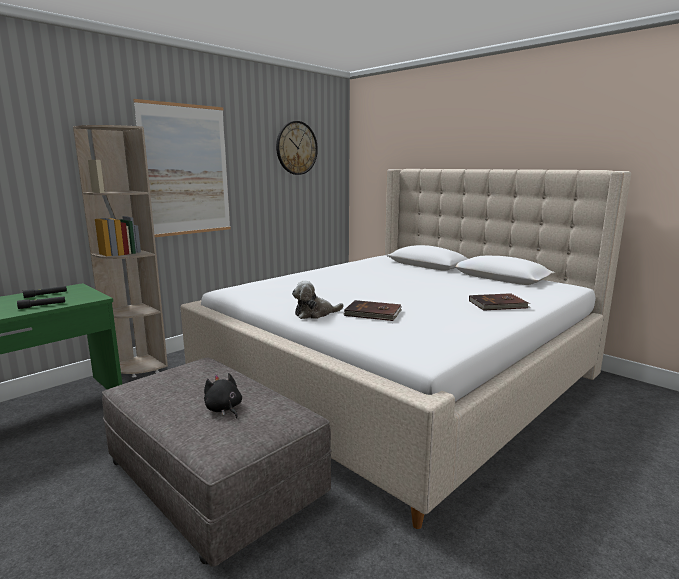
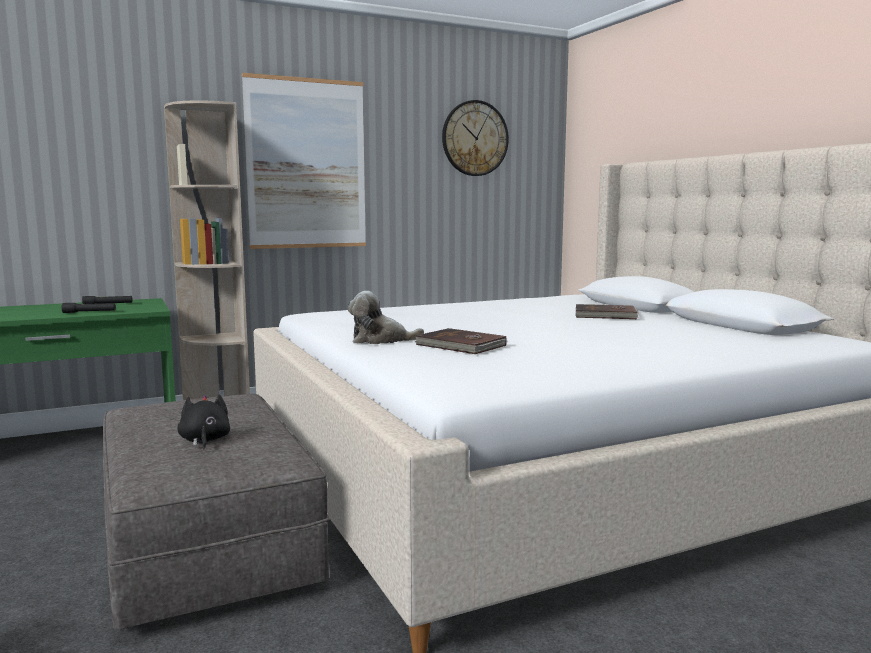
camera: 20 degrees right, 5 degrees down
brown book [469,293,531,311] -> brown book moved to [575,304,639,319]

